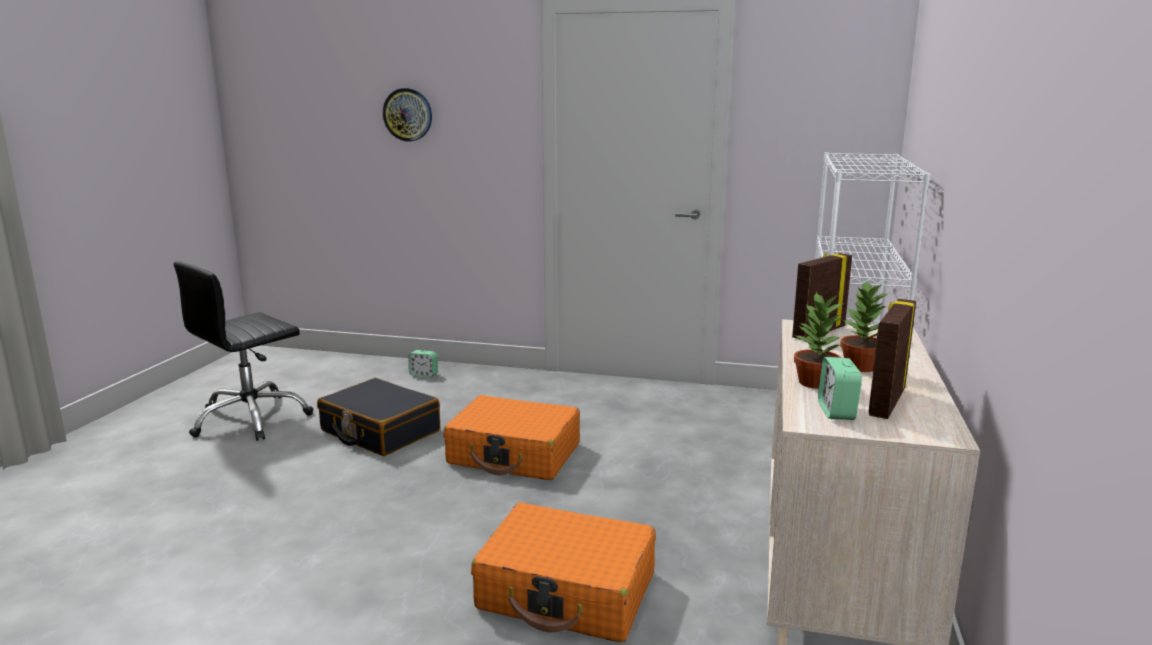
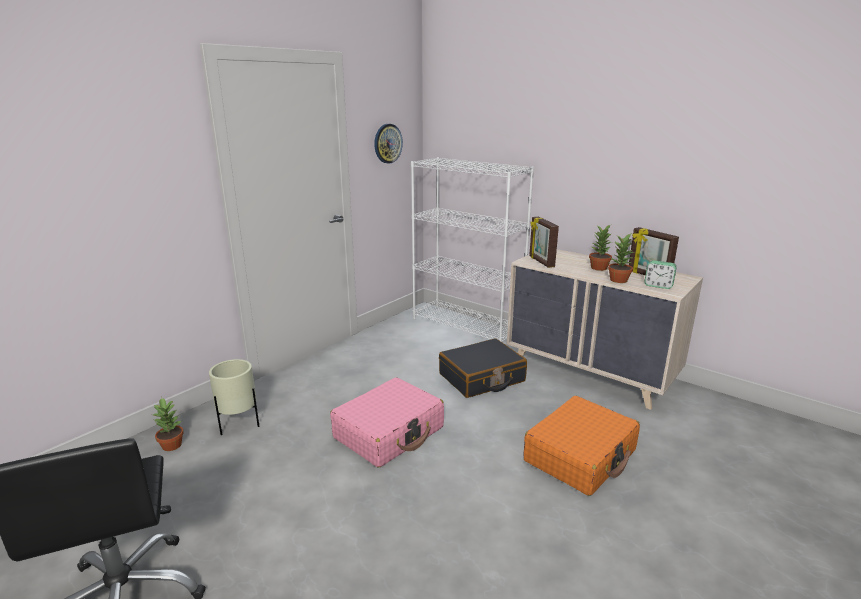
camera: 65 degrees left, 5 degrees up
black suitcase [317,378,440,456] -> black suitcase moved to [439,339,527,398]
wall clock [383,88,432,141] -> wall clock moved to [374,124,403,164]
alarm clock [408,350,438,378] -> potted plant [153,397,184,451]
orange suitcase [443,395,580,480] -> pink suitcase [330,377,444,468]
none -> beige planter [209,359,259,435]

